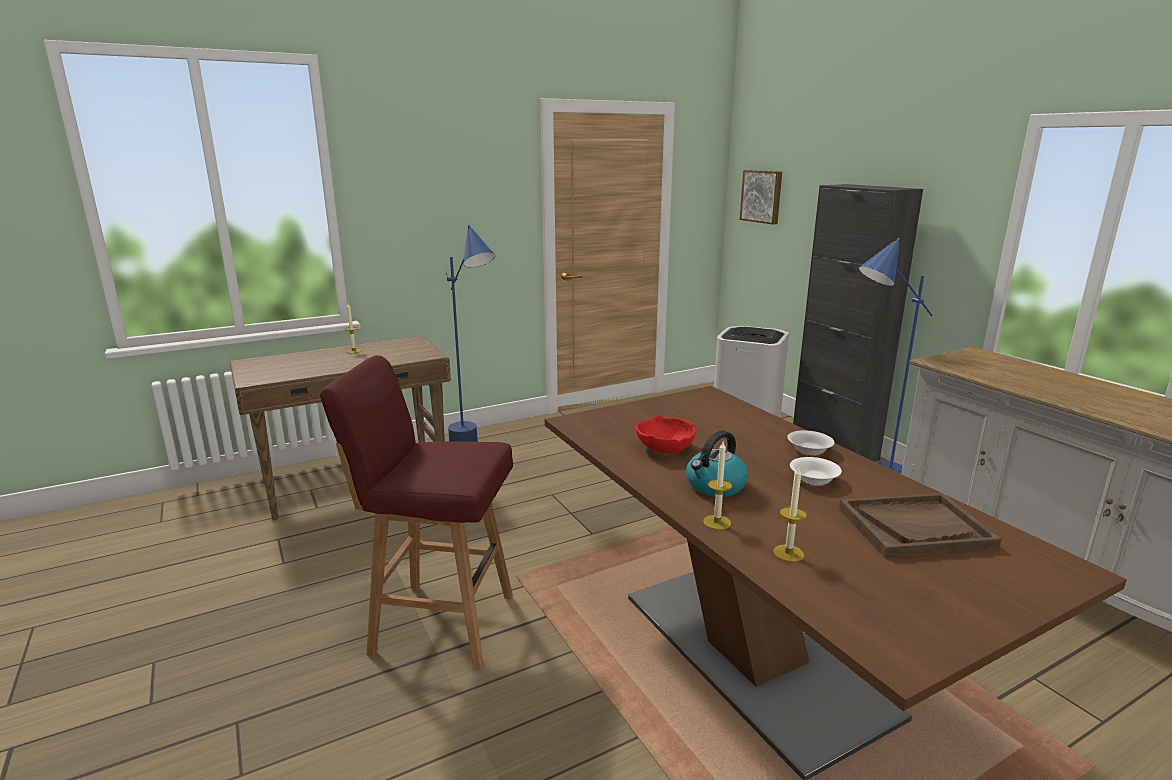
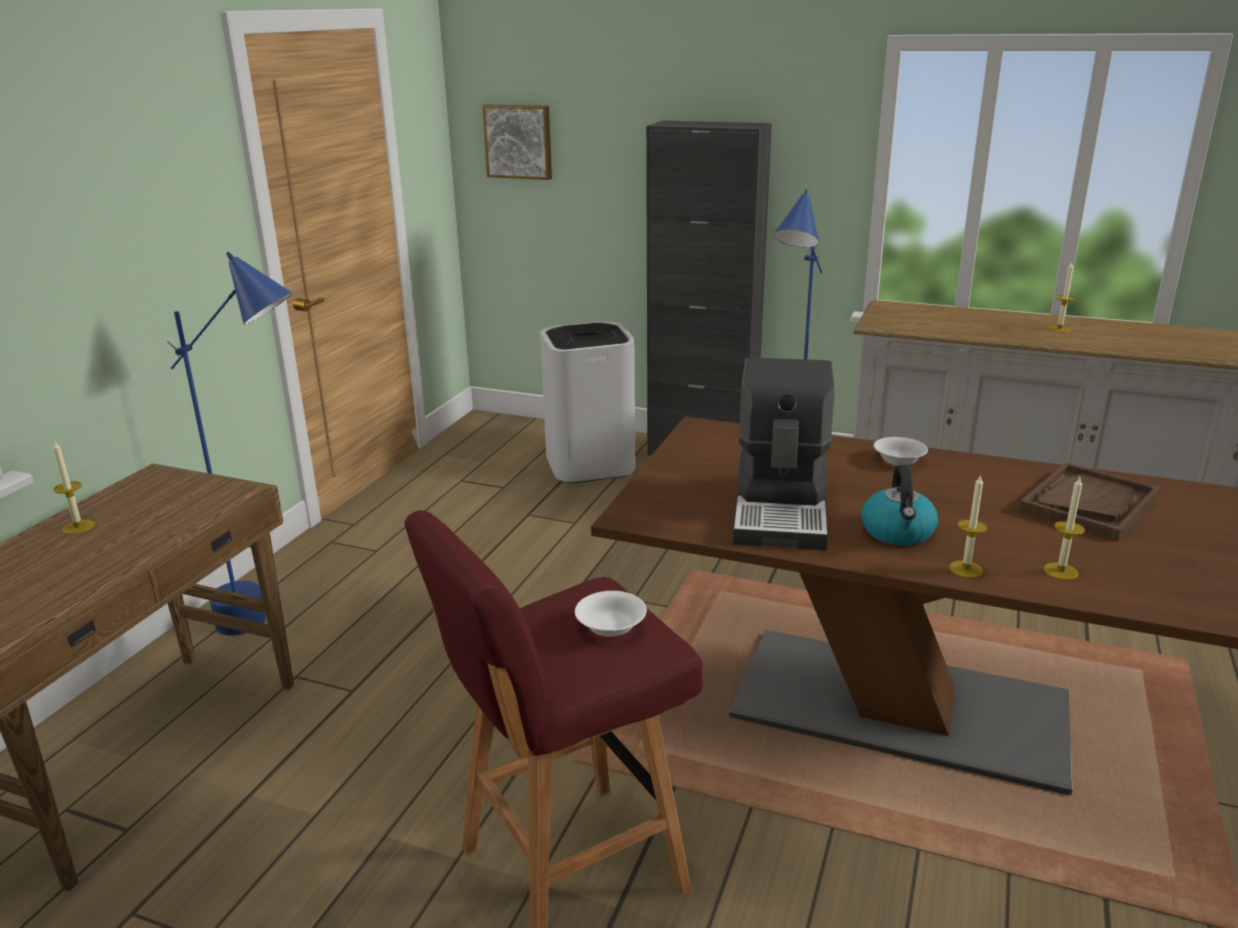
camera: 40 degrees left, 5 degrees up
red bowl [636,415,696,453] -> coffee machine [733,357,835,550]
white bowl [790,457,842,485] -> white bowl moved to [575,591,647,637]
none -> candle [1048,262,1075,333]

